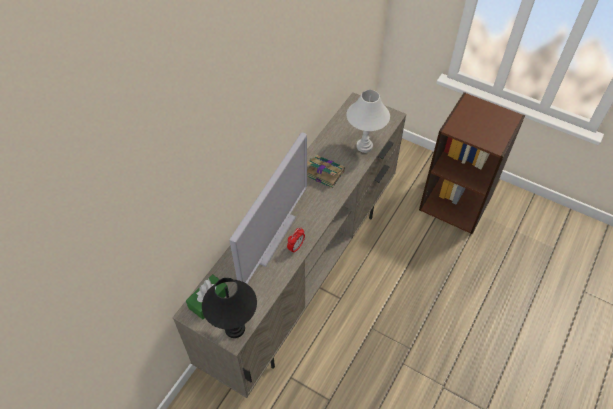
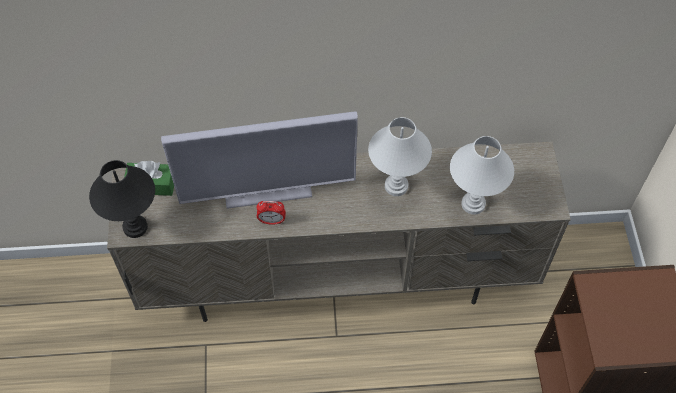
camera: 55 degrees right, 5 degrees up
book [307,155,345,188] -> white table lamp [368,117,432,196]

